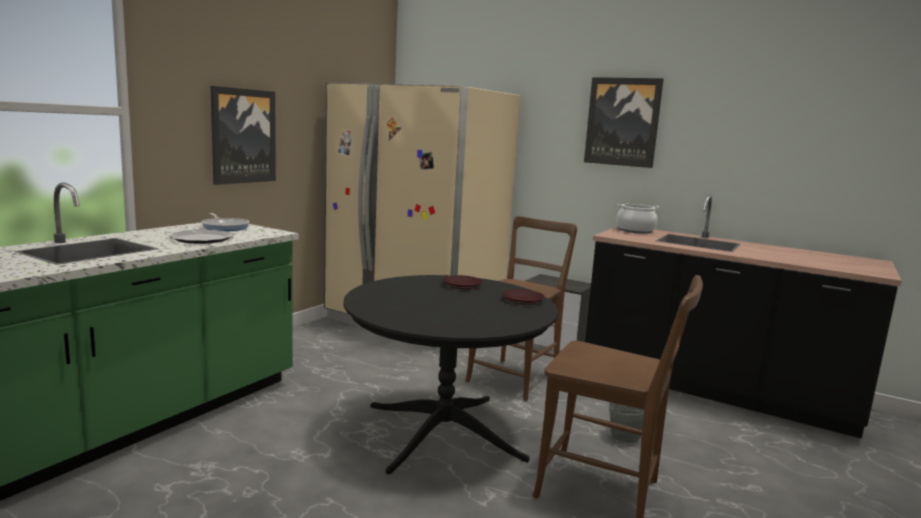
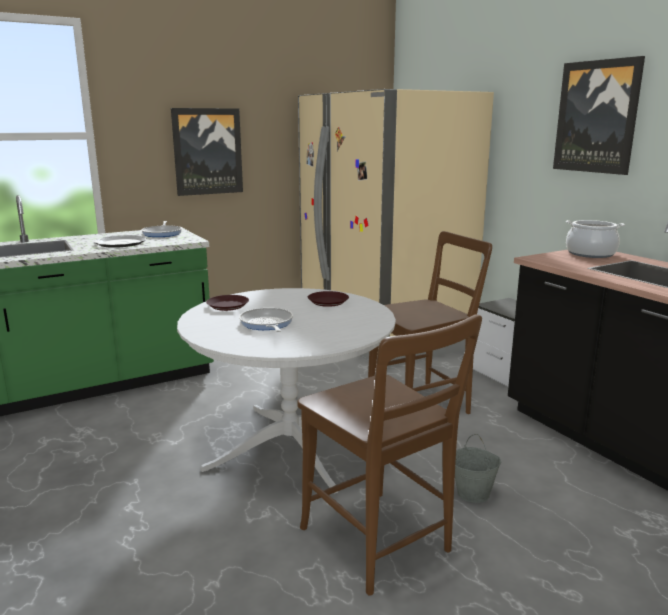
camera: 30 degrees right, 5 degrees up
black dining table [343,275,558,475] -> white dining table [177,288,396,494]
brown plate [502,289,545,305] -> brown plate moved to [206,295,249,311]
none -> frying pan [239,308,293,332]

